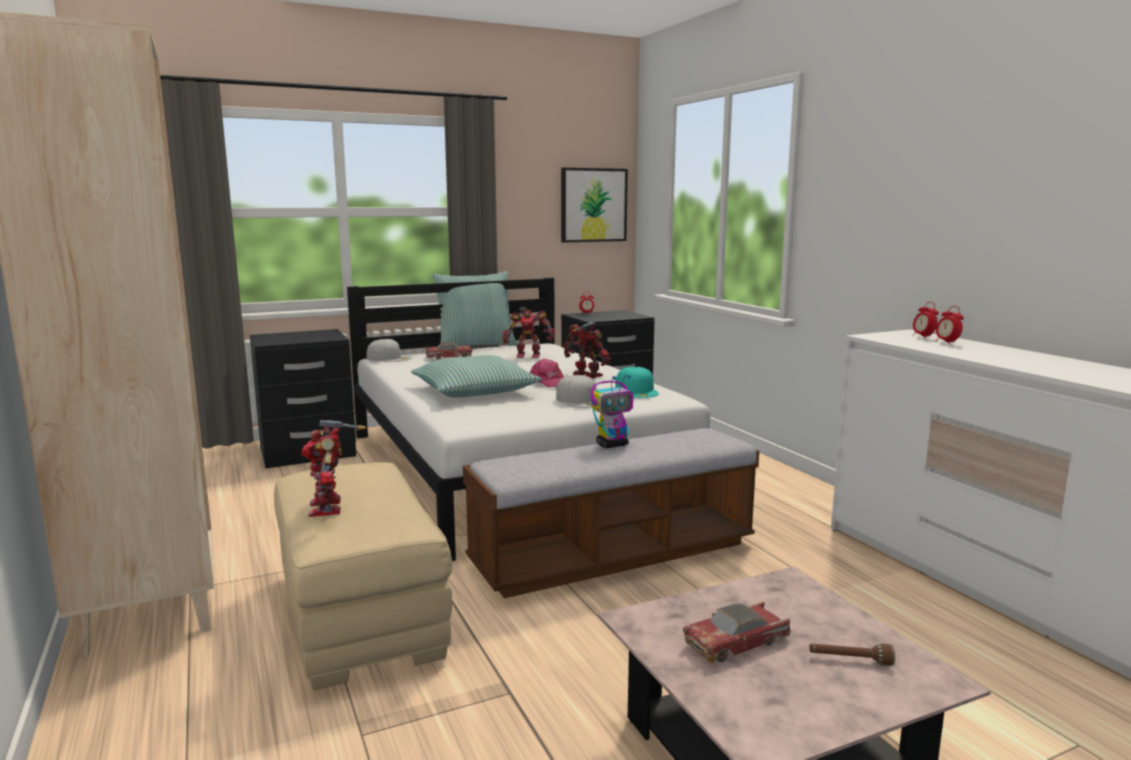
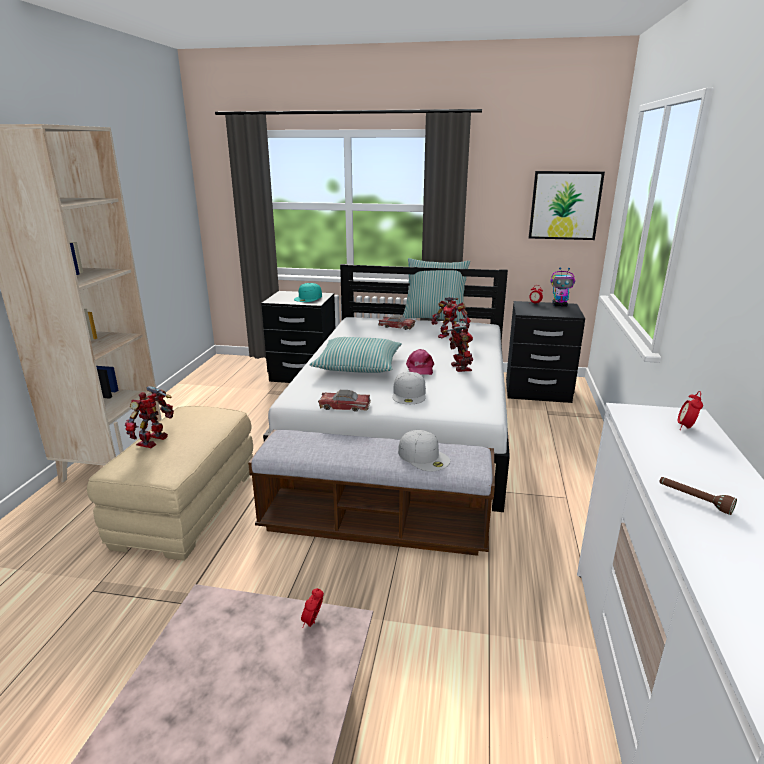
camera: 35 degrees right, 10 degrees up
white cap [366,339,412,362] -> white cap moved to [398,430,450,471]
toy robot [591,375,633,448] -> toy robot moved to [551,267,575,307]
turquoise cap [615,367,659,398] -> turquoise cap moved to [294,283,322,302]
toy car [683,601,791,663] -> toy car moved to [318,390,371,412]
brown flashlight [809,644,895,665] -> brown flashlight moved to [659,477,737,515]
alarm clock [936,306,964,344] -> alarm clock moved to [301,588,324,628]

